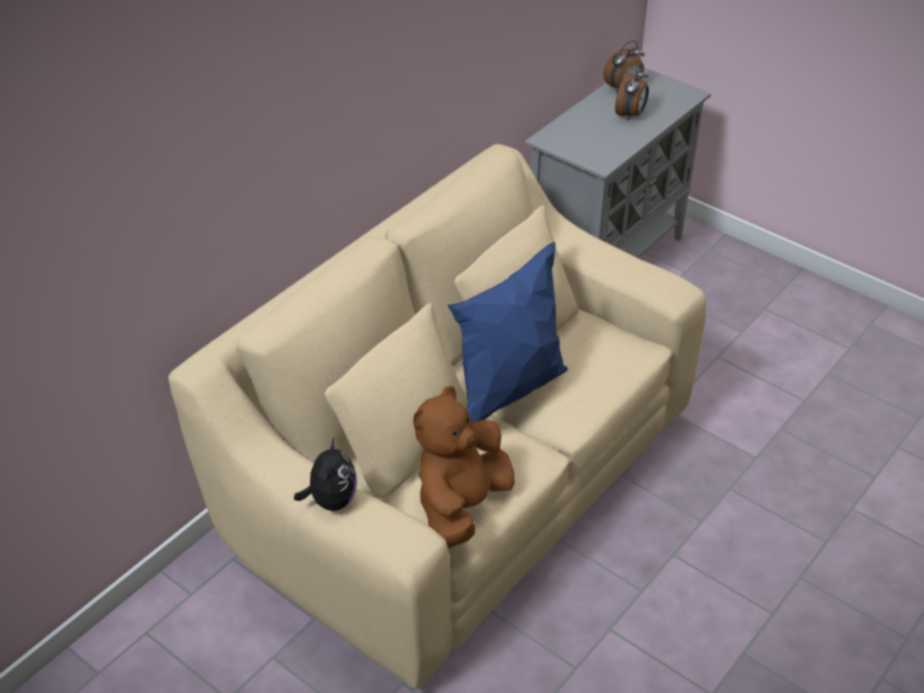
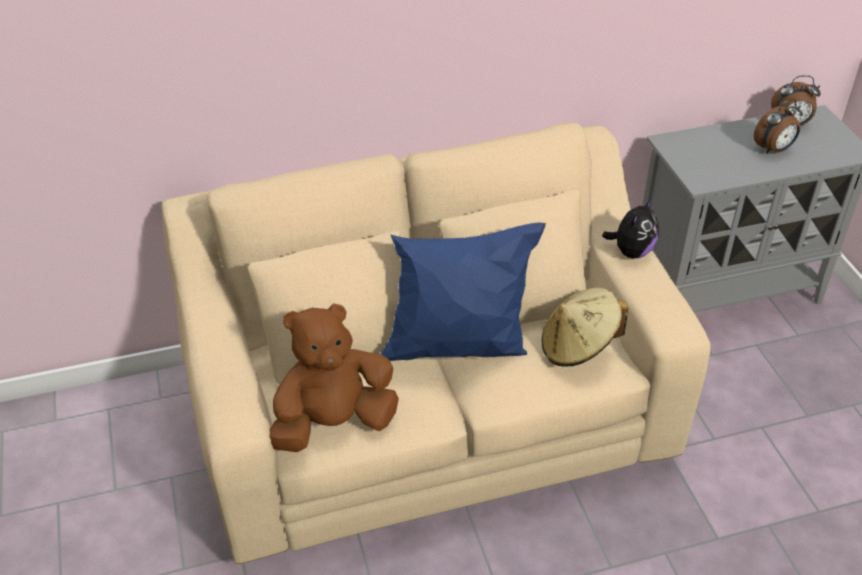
camera: 35 degrees right, 0 degrees up
plush toy [294,438,357,511] -> plush toy moved to [602,198,659,258]
none -> beige hat [542,288,628,366]

